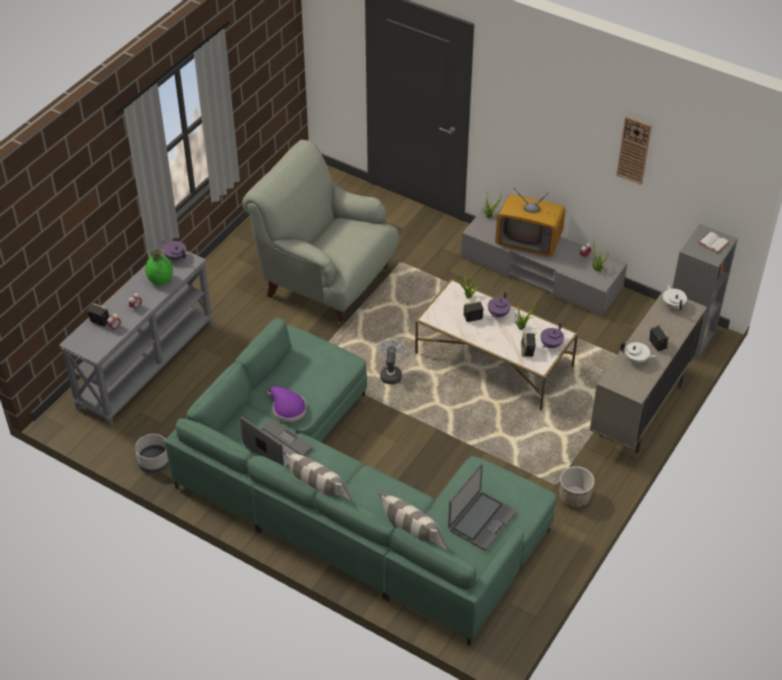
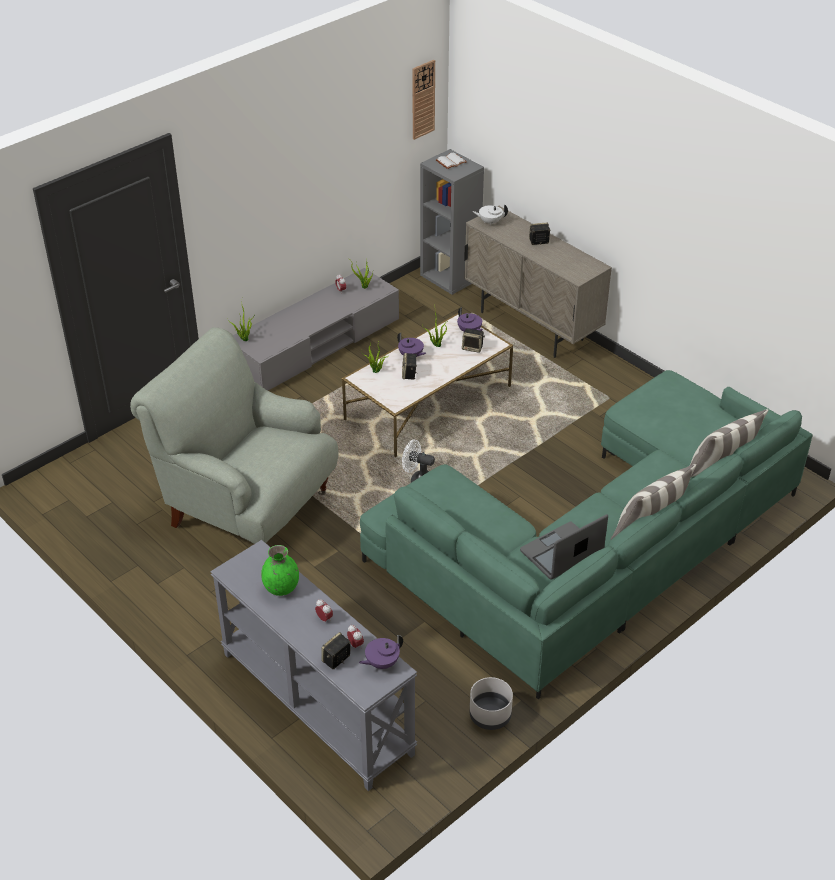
camera: 75 degrees left, 5 degrees down
purple teapot [162,240,186,260] -> purple teapot moved to [359,635,403,669]
grey armchair [243,140,399,325] -> grey armchair turned 75 degrees clockwise [130,327,338,544]
purple hat [267,386,307,422] -> none
laptop [448,464,517,551] -> none
television [495,188,565,257] -> none
planter [559,466,595,508] -> none
wall clock [617,116,652,185] -> wall clock moved to [413,60,435,140]
white teapot [620,342,657,365] -> none

